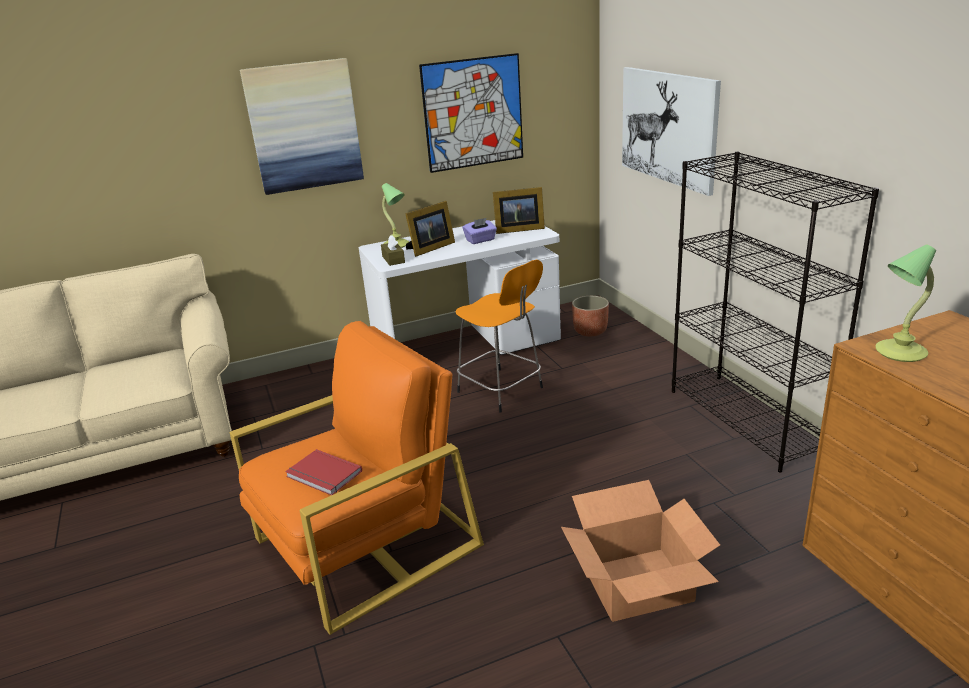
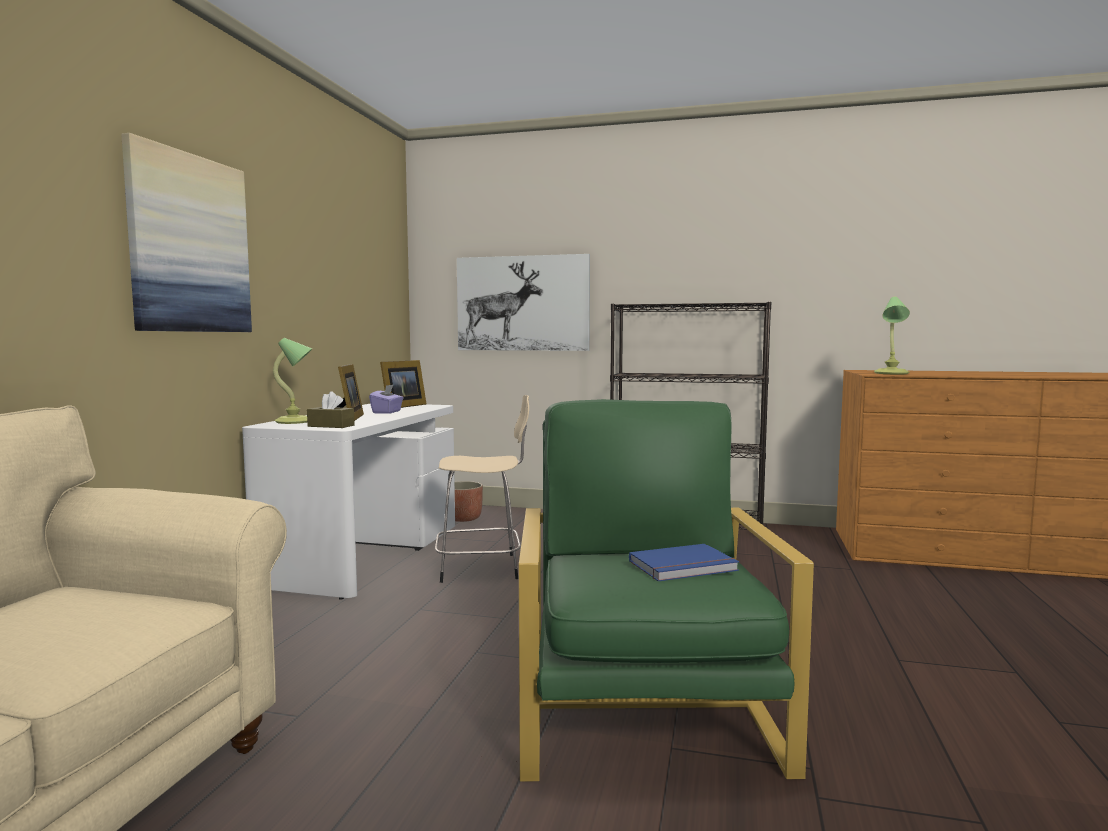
camera: 55 degrees left, 20 degrees down
orange armchair [230,321,484,635] -> green armchair [519,399,814,781]
red book [285,449,362,495] -> blue book [629,544,739,581]
picture [419,53,523,173] -> none
orange stool [455,260,543,412] -> beige stool [435,395,529,583]
cardboard box [561,480,720,622] -> none

